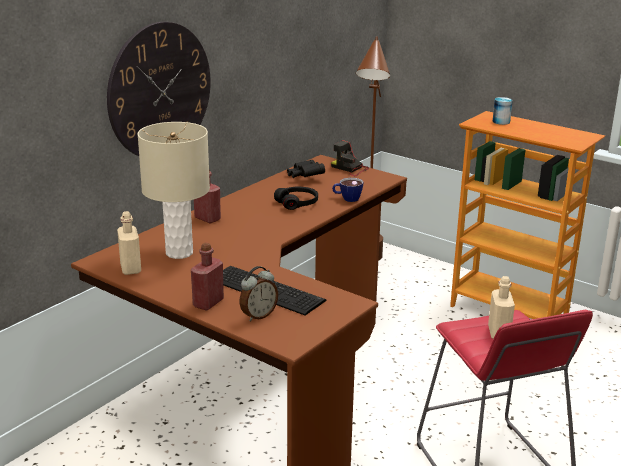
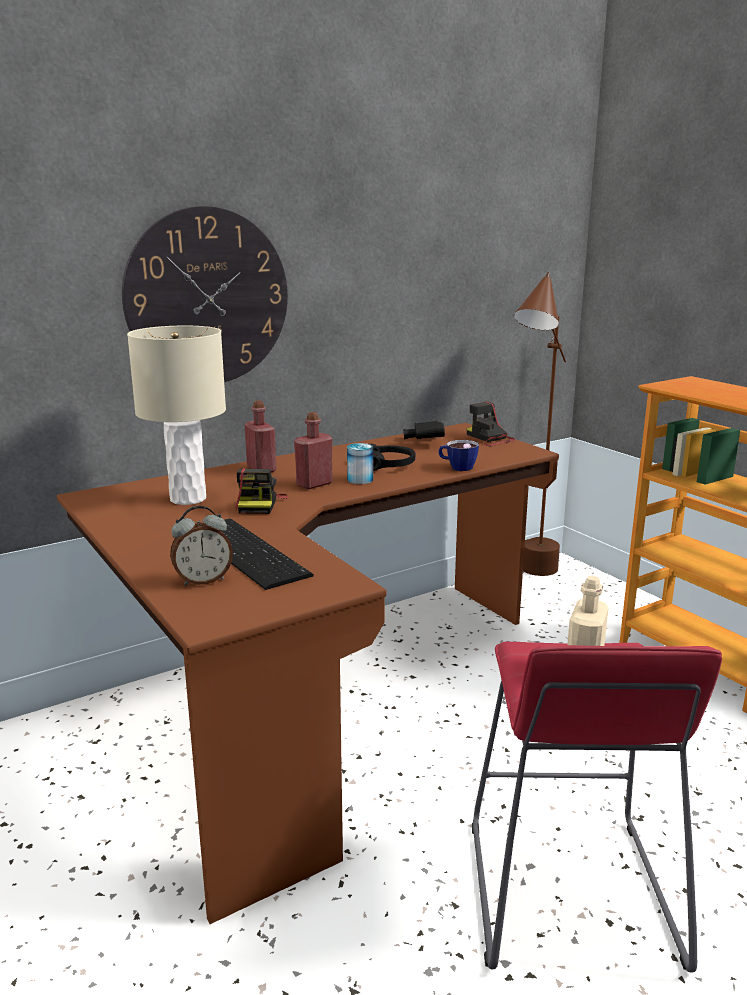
camera: 20 degrees right, 5 degrees down
beige bottle [117,211,141,275] -> none
red bottle [191,243,224,311] -> red bottle moved to [294,412,333,489]
can [493,97,513,125] -> can moved to [347,443,373,484]
none -> camera [235,468,288,514]

